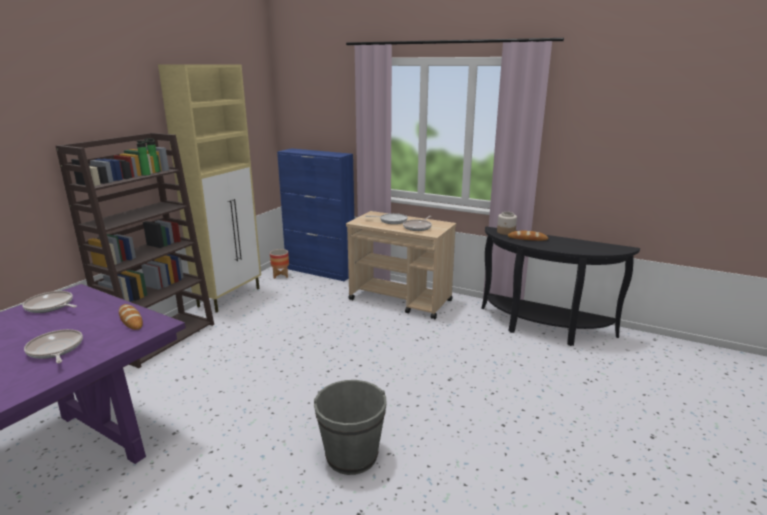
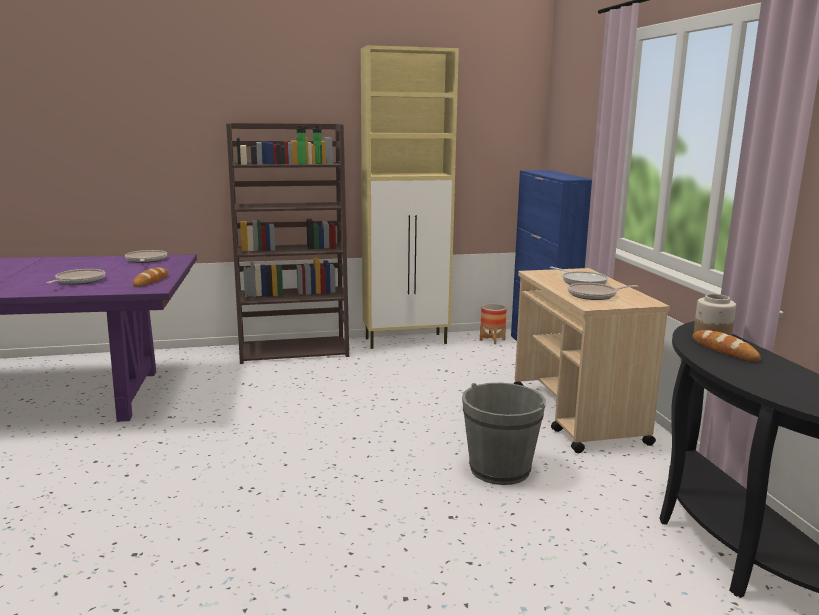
camera: 50 degrees right, 5 degrees down
grey bucket [314,380,387,475] -> grey bucket moved to [462,383,546,485]

